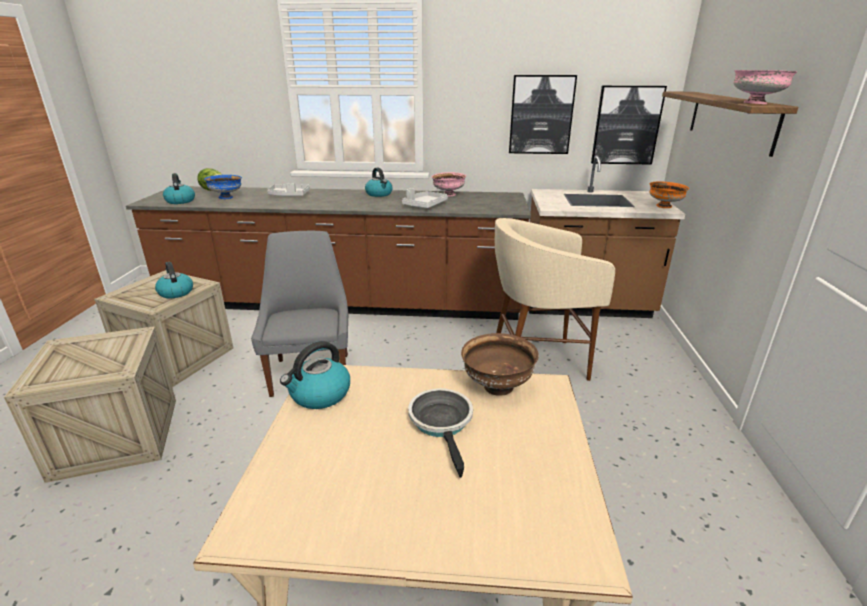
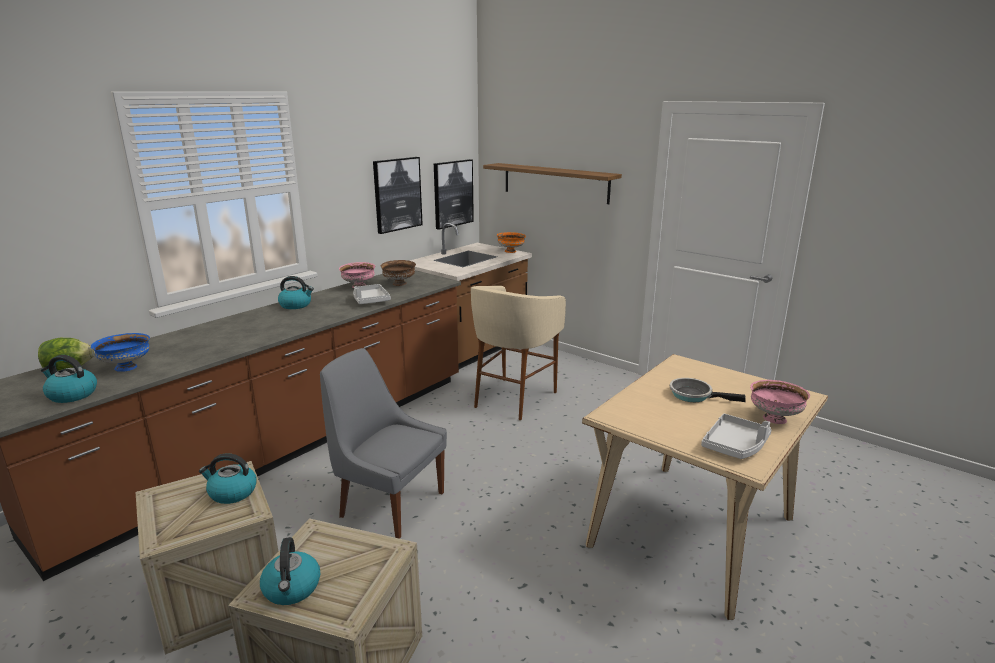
camera: 55 degrees left, 5 degrees down
grey tray [267,183,310,197] -> grey tray moved to [701,414,772,459]
kettle [280,341,350,409] -> kettle moved to [260,537,320,605]
brown bowl [461,333,539,396] -> brown bowl moved to [381,260,416,286]
pink bowl [734,70,797,104] -> pink bowl moved to [750,380,810,424]

